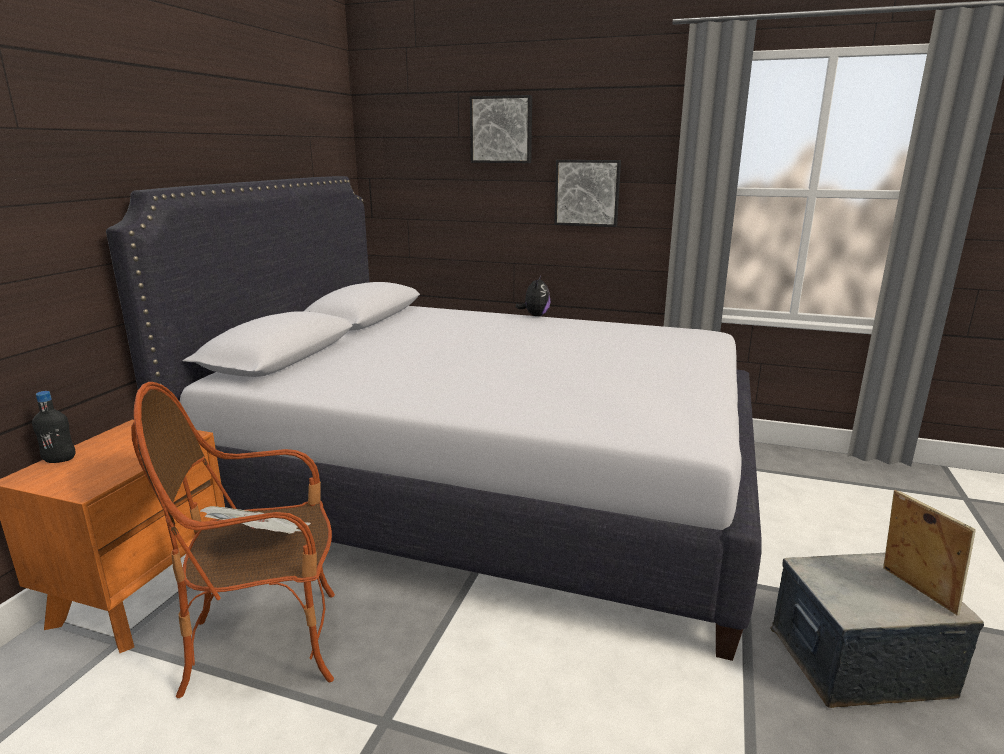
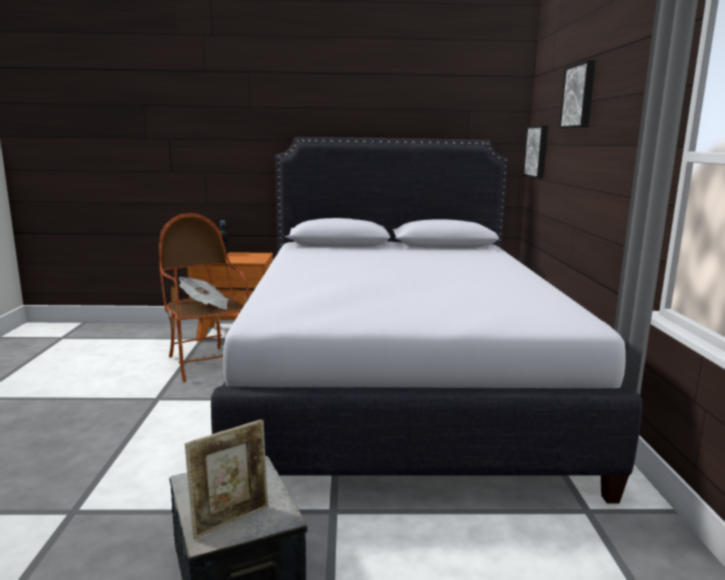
camera: 70 degrees right, 5 degrees down
plush toy [516,276,551,316] -> none
picture [554,160,621,227] -> picture moved to [523,125,548,179]

